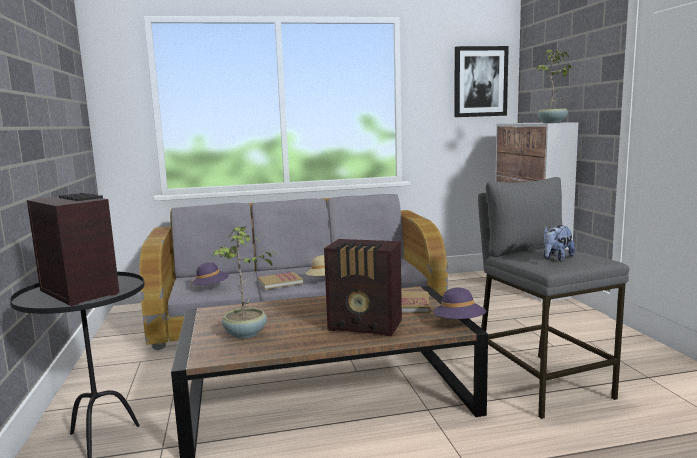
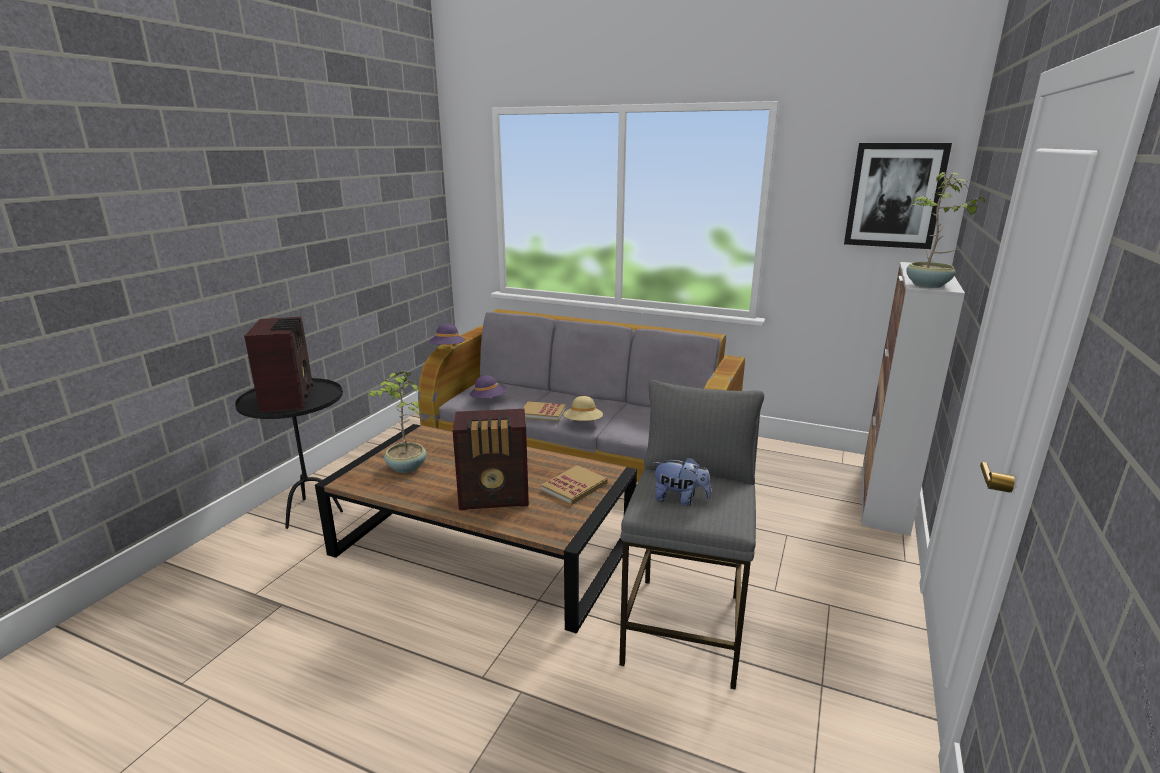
camera: 35 degrees right, 10 degrees up
radio [324,239,402,336] -> radio turned 60 degrees counterclockwise [452,409,529,510]
purple hat [433,288,487,319] -> purple hat moved to [428,324,465,345]
plush toy [544,225,575,261] -> plush toy turned 150 degrees counterclockwise [652,457,711,506]

